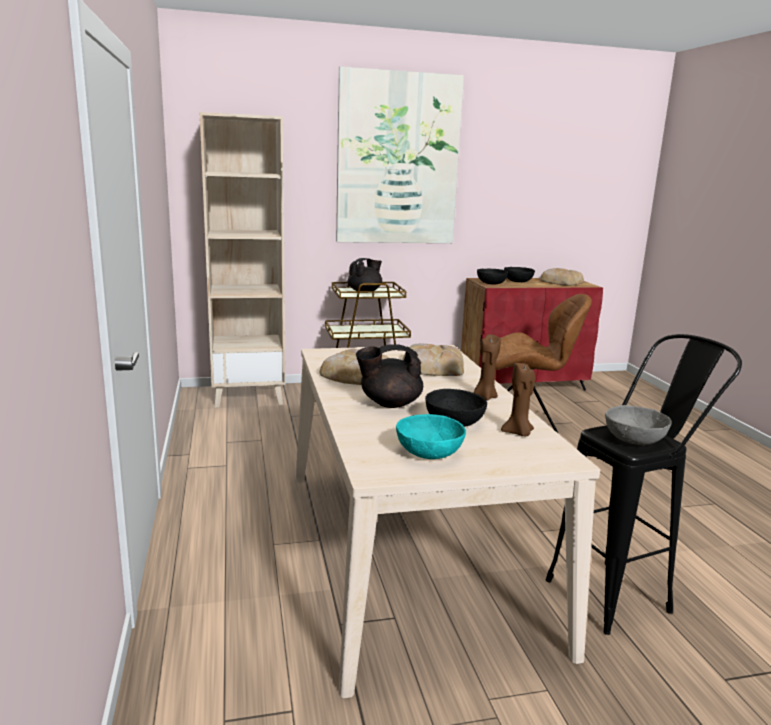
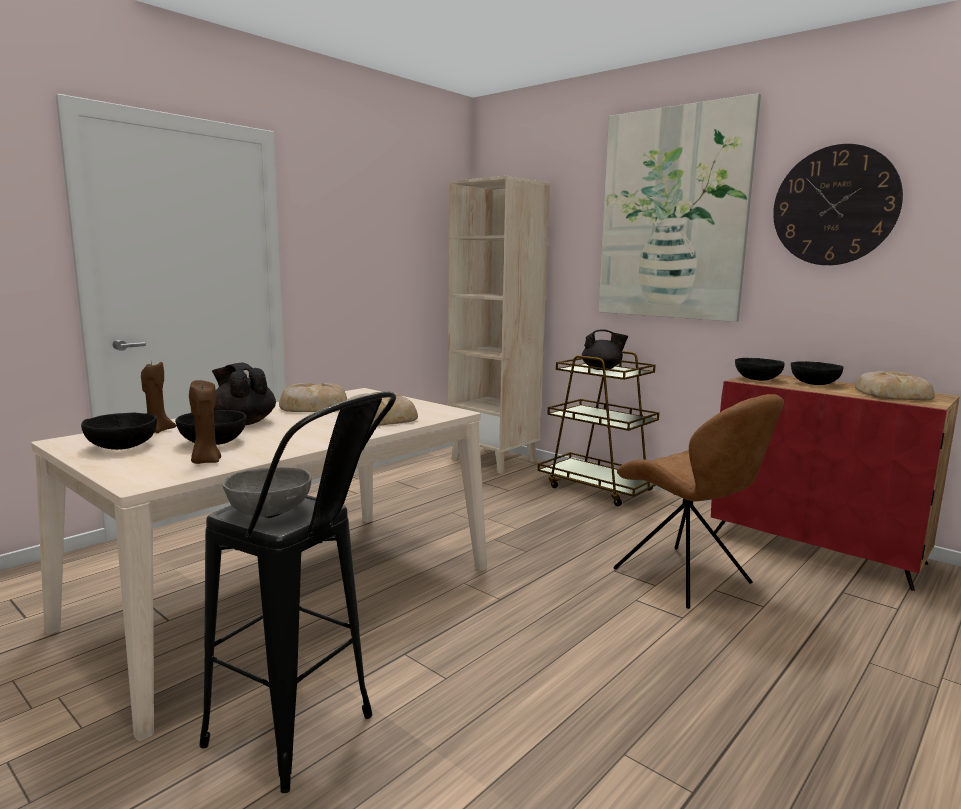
camera: 55 degrees right, 5 degrees down
turquoise bowl [396,414,466,459] -> black bowl [81,413,157,450]
brown candle [474,334,501,400] -> brown candle moved to [141,362,176,433]
none -> wall clock [773,144,903,265]

